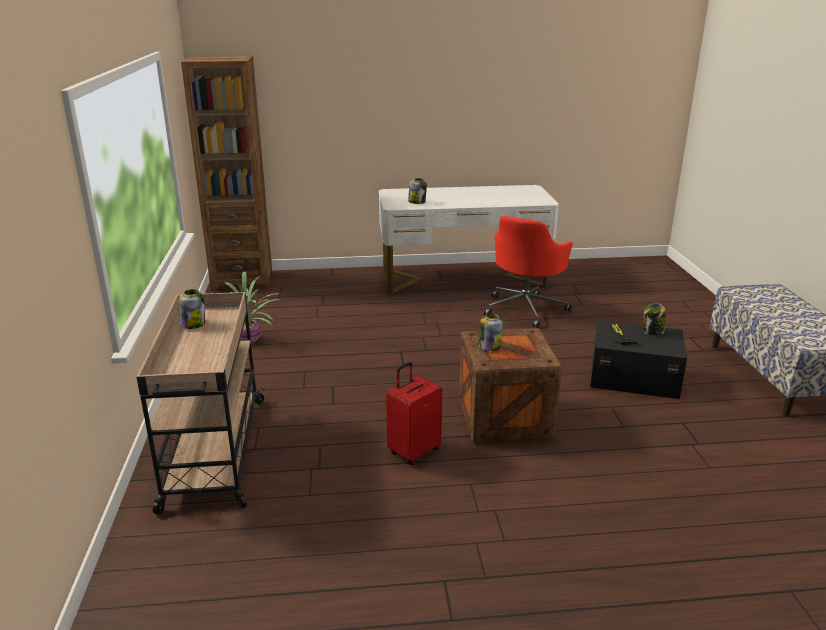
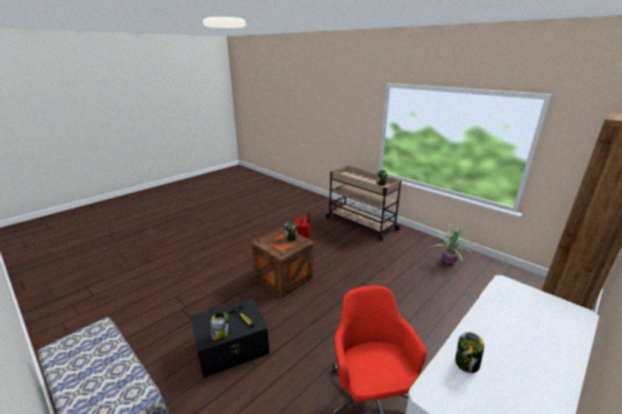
camera: 140 degrees right, 0 degrees up
jar [408,178,427,204] -> jar moved to [455,332,484,373]

